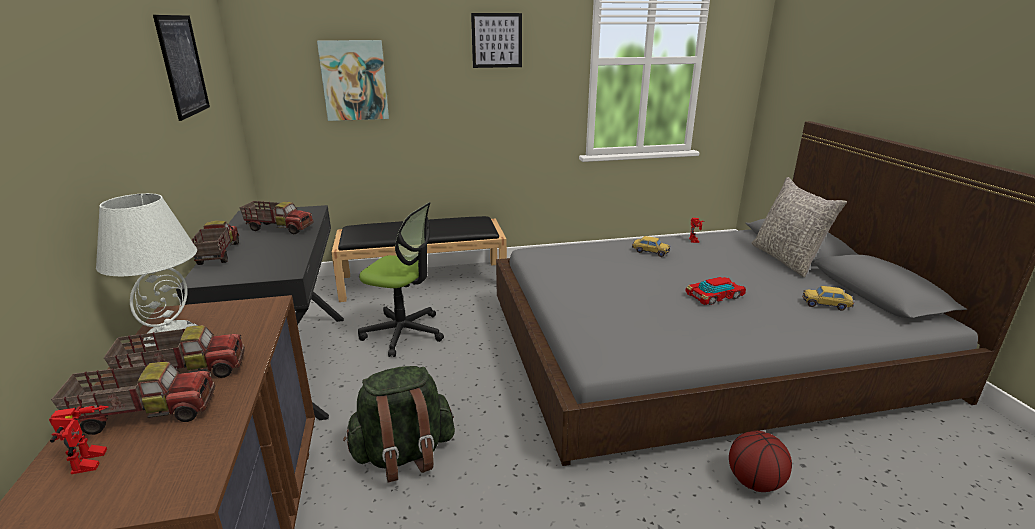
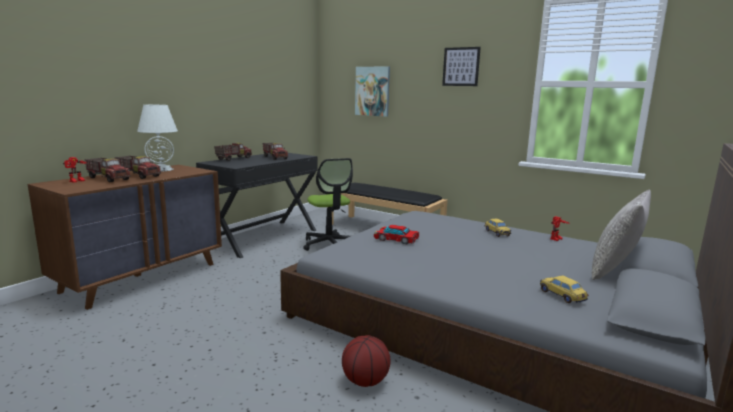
camera: 45 degrees right, 10 degrees down
picture [153,15,210,121] -> none
green backpack [343,366,455,483] -> none
toy car [685,277,746,305] -> toy car moved to [374,225,419,244]

